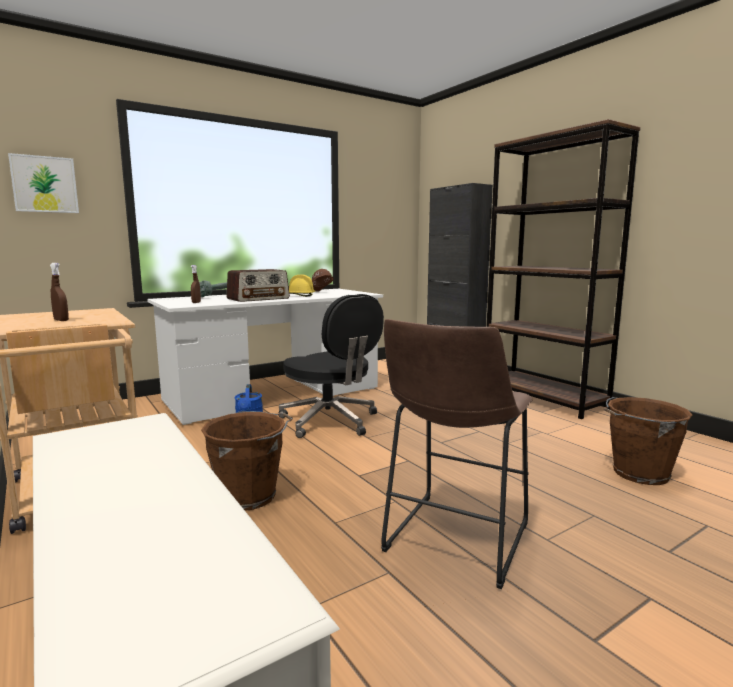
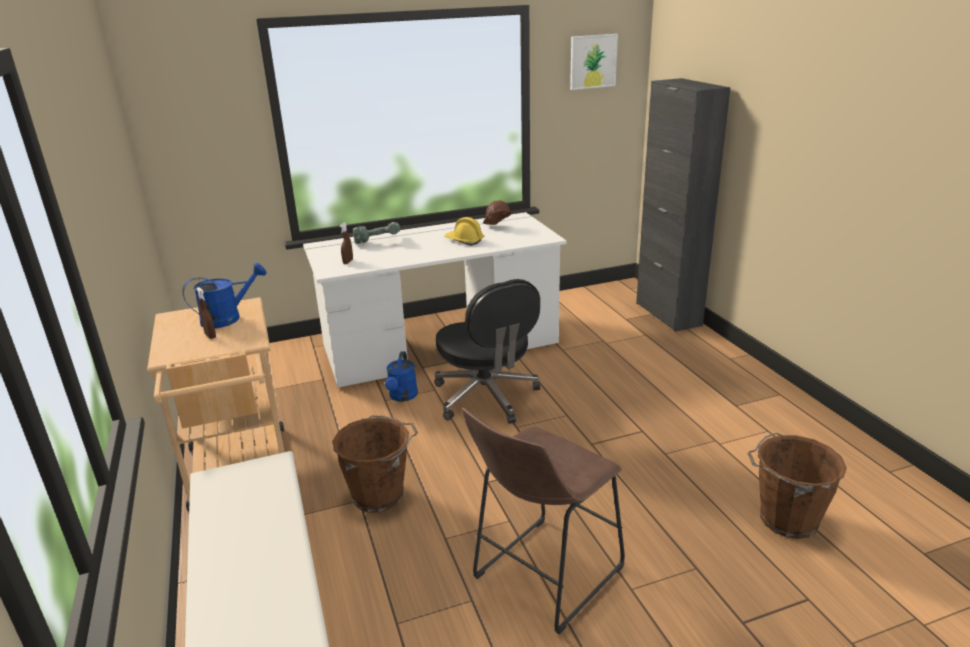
camera: 15 degrees right, 15 degrees up
picture [8,153,79,213] -> picture moved to [570,34,618,90]
radio [227,269,290,302] -> none
brown bookcase [486,119,641,419] -> none
none -> blue watering can [182,263,267,328]

